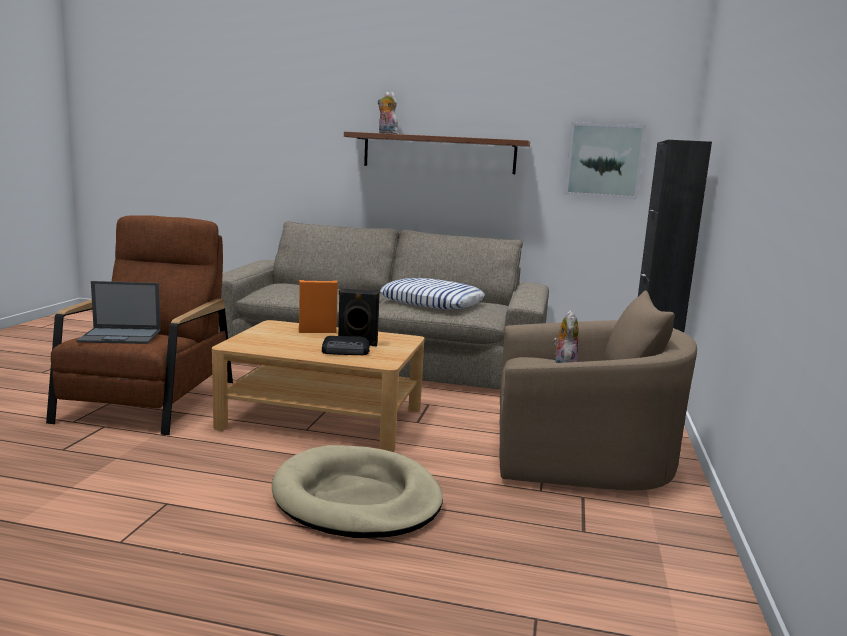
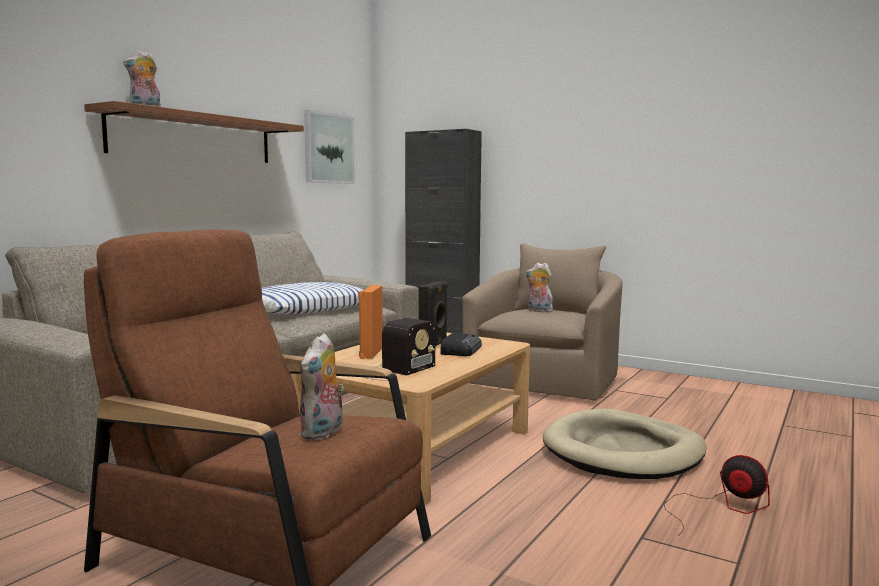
camera: 70 degrees left, 5 degrees down
laptop [76,281,161,344] -> plush toy [300,333,344,440]
none -> radio [363,318,435,381]
none -> fan [664,455,770,536]

